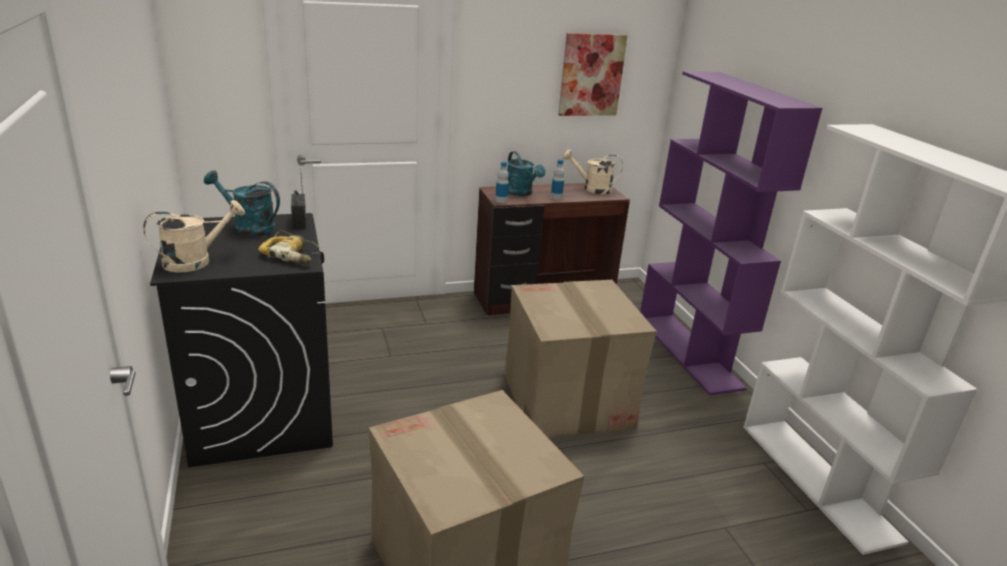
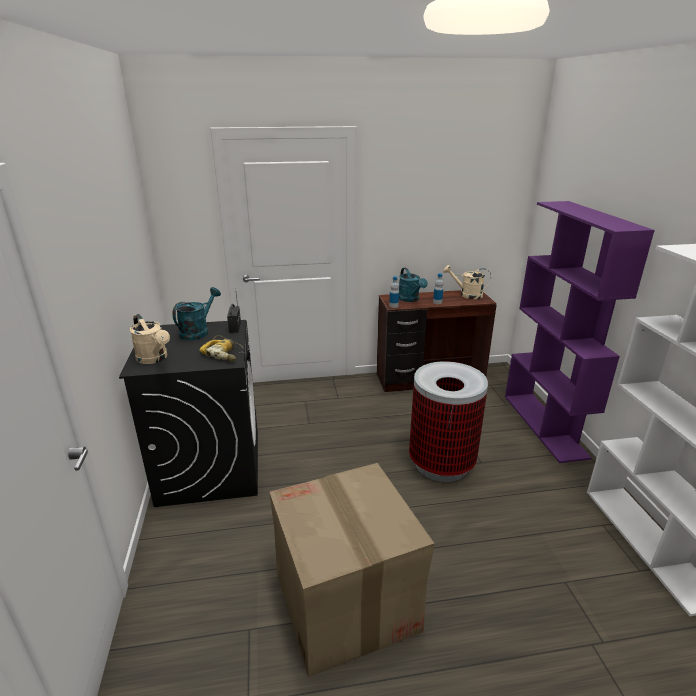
camera: 10 degrees right, 0 degrees up
beige watering can [143,200,245,273] -> beige watering can turned 75 degrees clockwise [130,314,170,364]
turquoise watering can [204,170,280,236] -> turquoise watering can turned 90 degrees clockwise [172,287,221,340]
cardboard box [504,280,657,437] -> trash can [409,361,488,482]
picture [558,33,627,116] -> none

